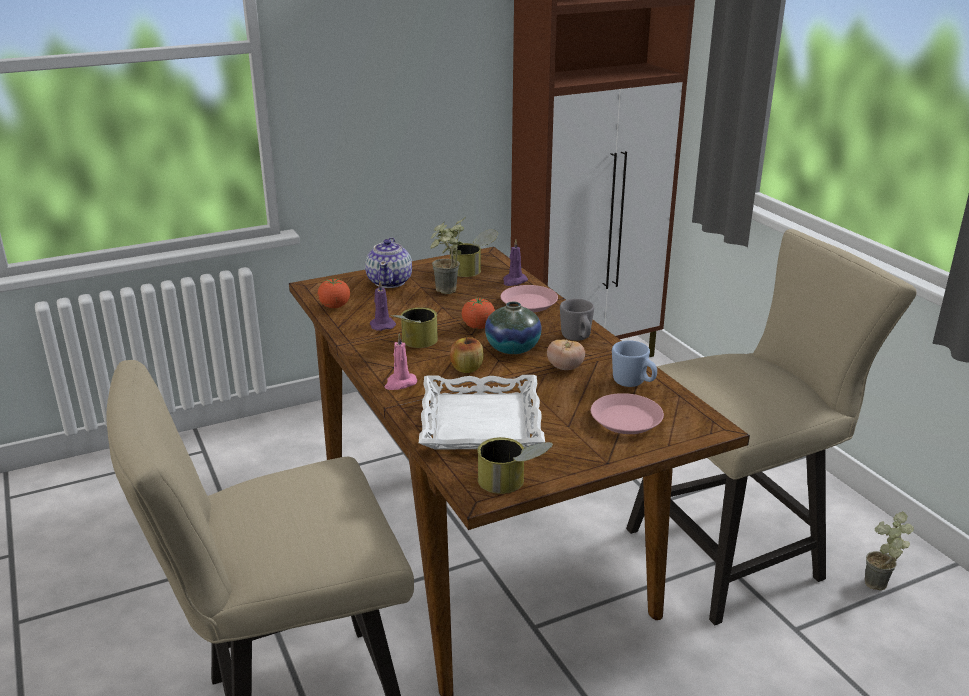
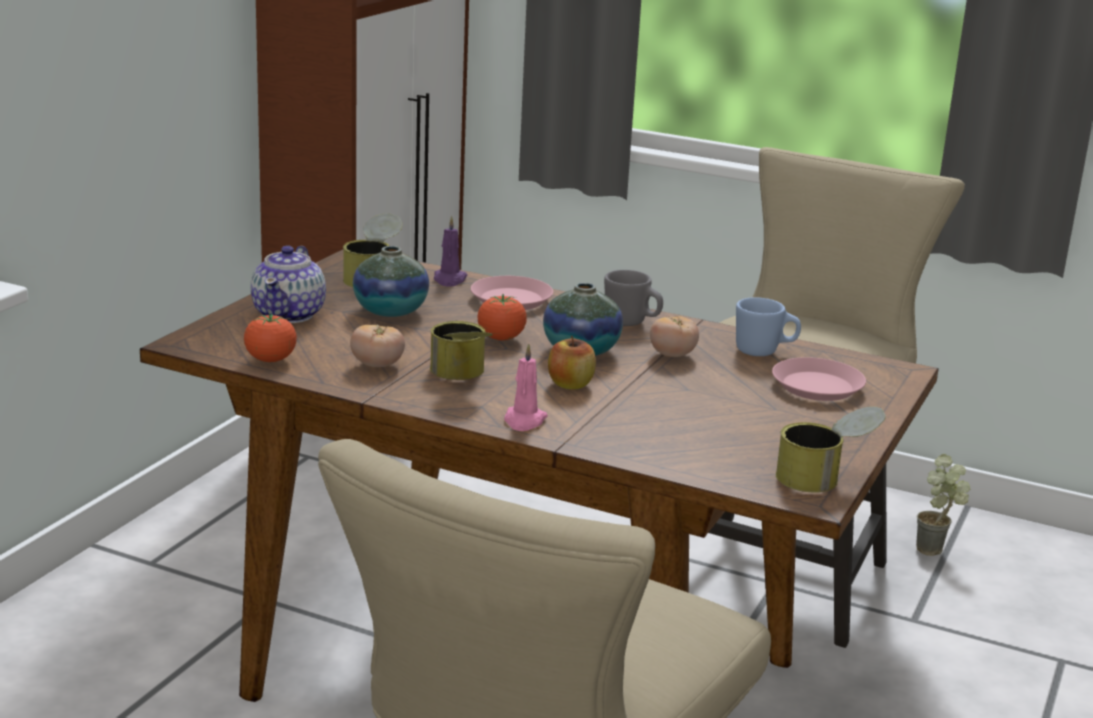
camera: 40 degrees left, 5 degrees down
teapot [365,237,412,288] -> teapot turned 45 degrees clockwise [251,246,326,323]
purple candle [370,281,396,331] -> tomato [350,324,405,367]
white tray [419,375,545,450] -> none
potted plant [431,216,466,294] -> vase [353,246,429,317]

